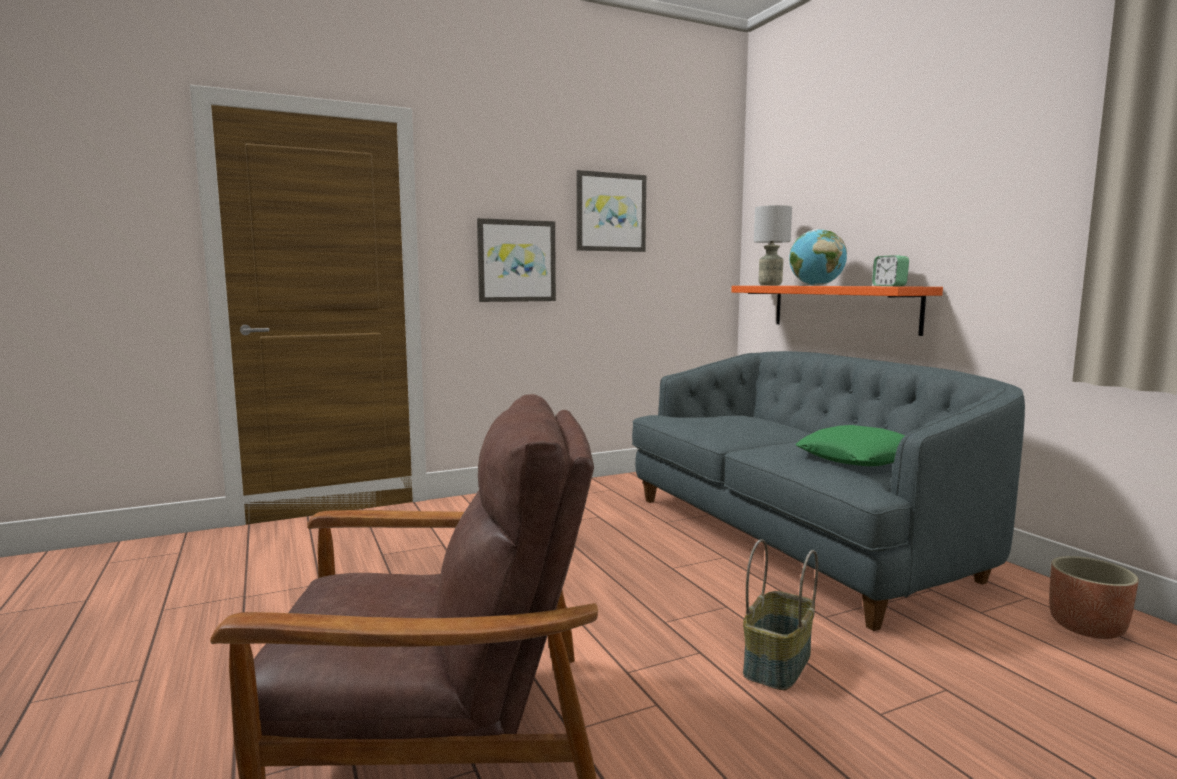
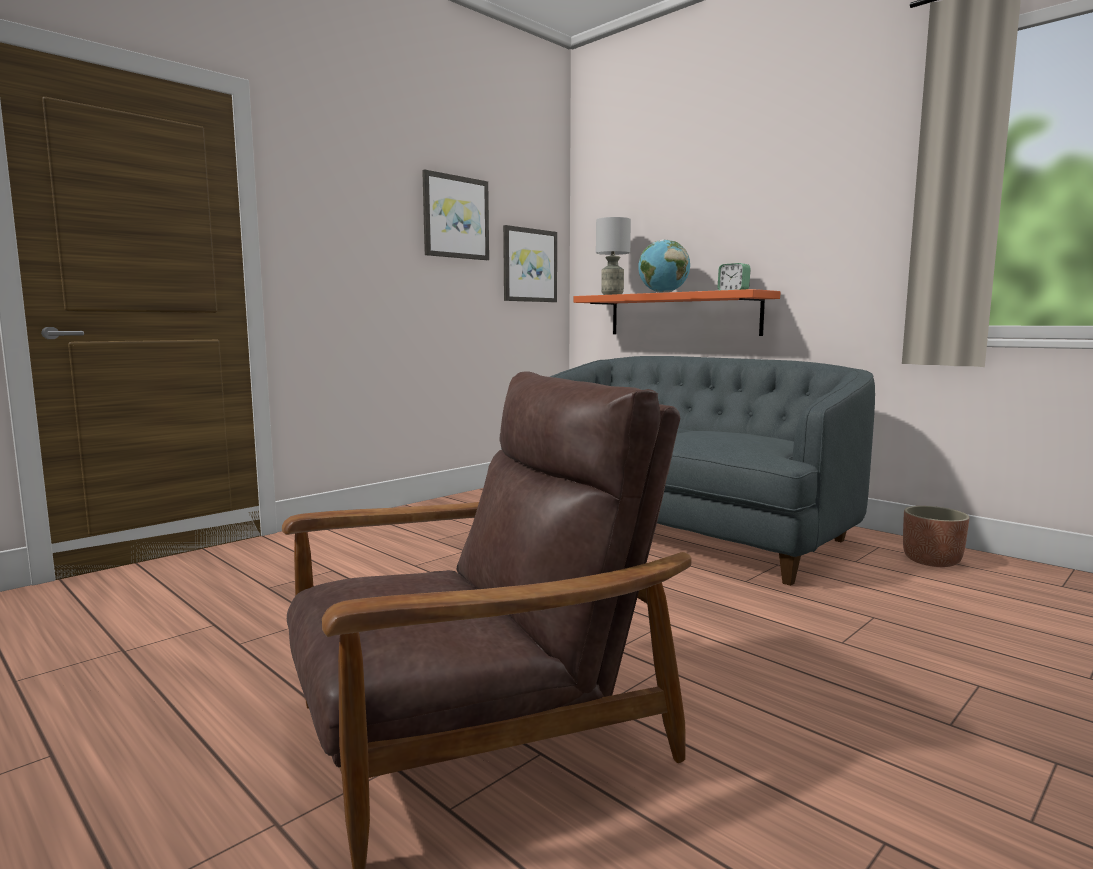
camera: 20 degrees left, 0 degrees up
picture [477,218,556,302] -> picture moved to [503,225,557,302]
basket [743,539,818,690] -> none
green pillow [796,425,905,466] -> none

